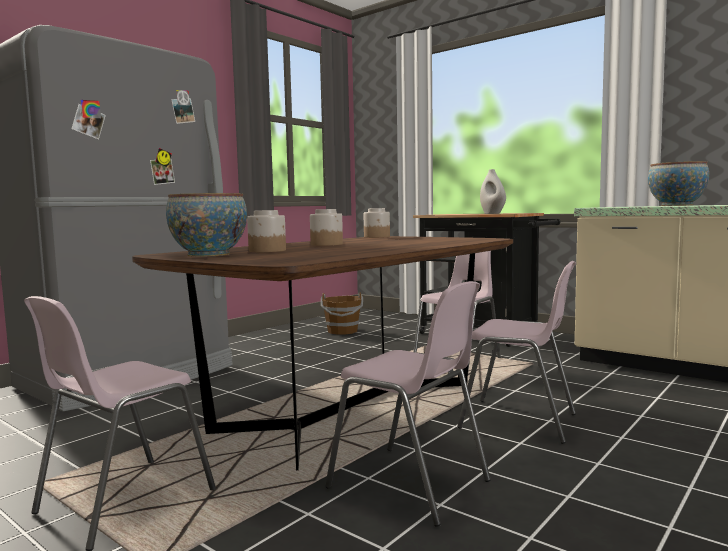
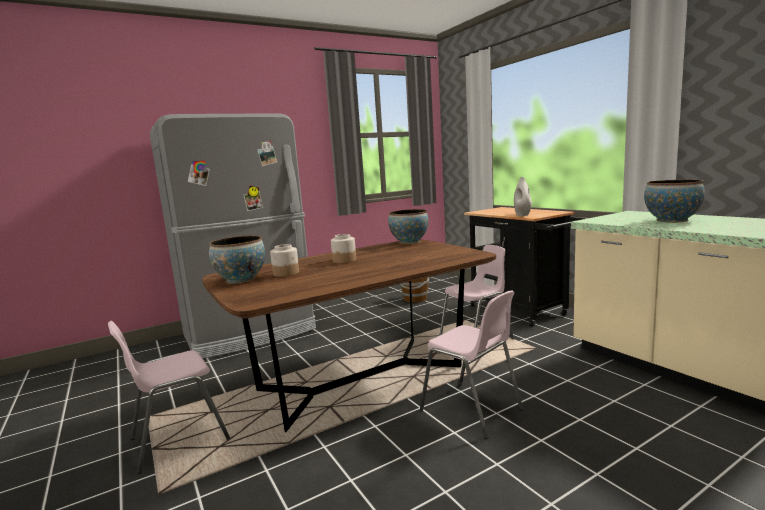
camera: 20 degrees right, 5 degrees up
pink chair [325,281,491,527] -> none
jar [364,208,390,238] -> bowl [388,209,428,244]

